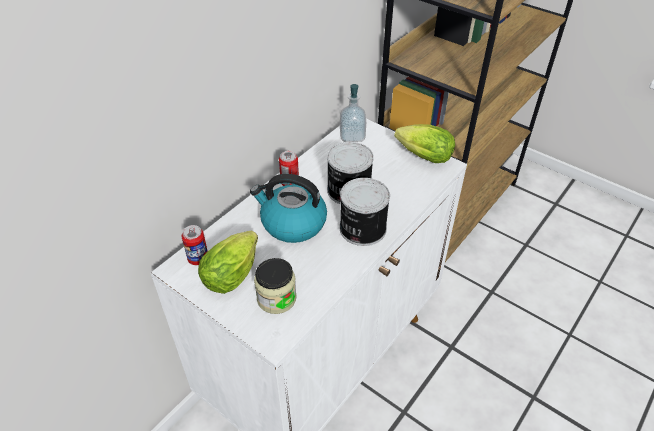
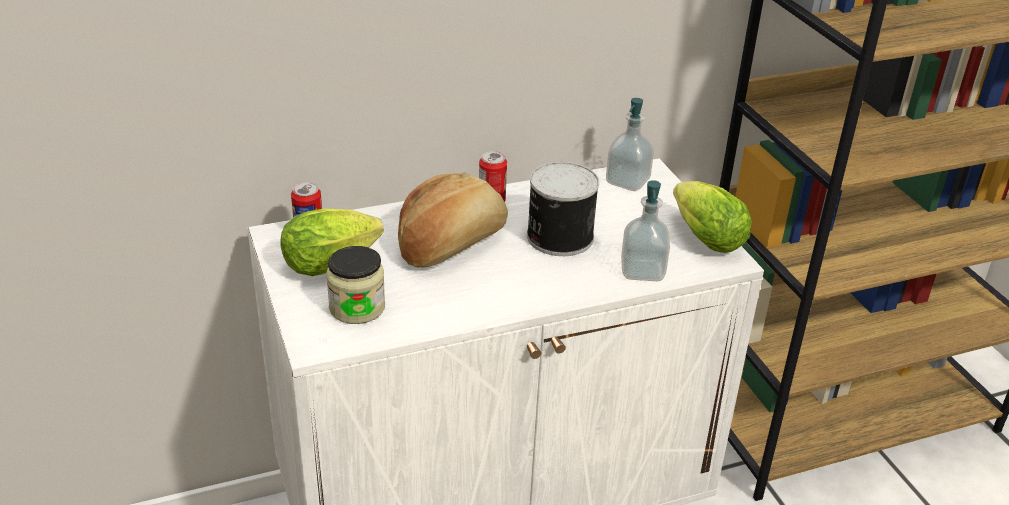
camera: 30 degrees right, 10 degrees down
kettle [250,174,327,243] -> bread [398,173,508,268]
can [340,178,390,246] -> none
none -> soap dispenser [621,180,670,281]

